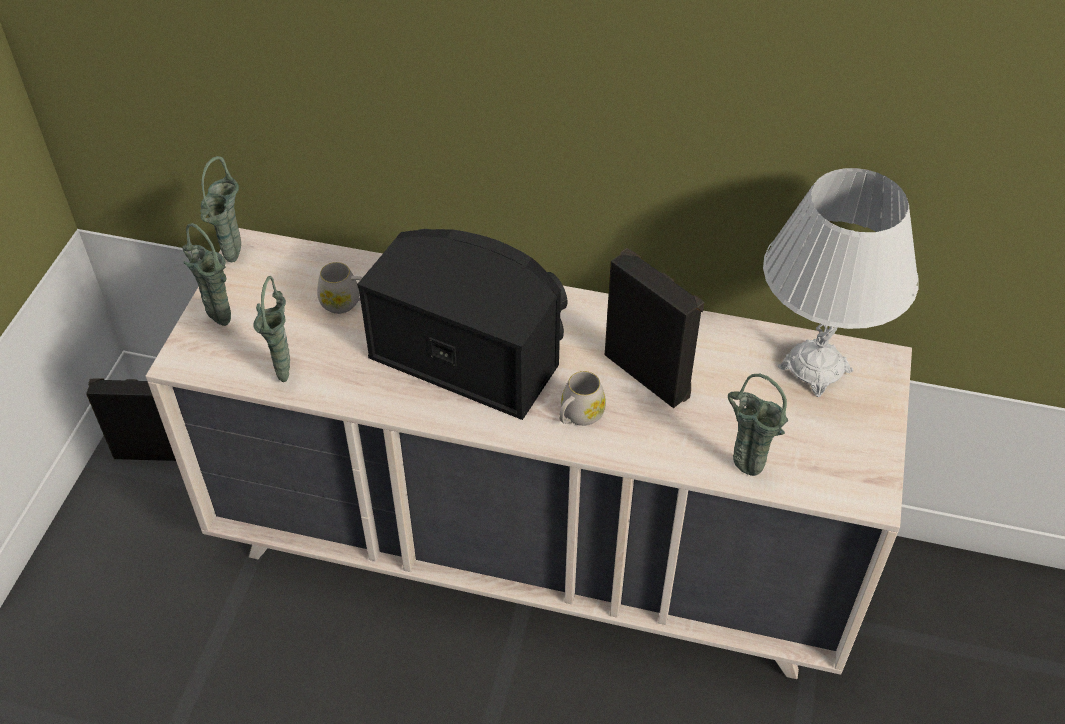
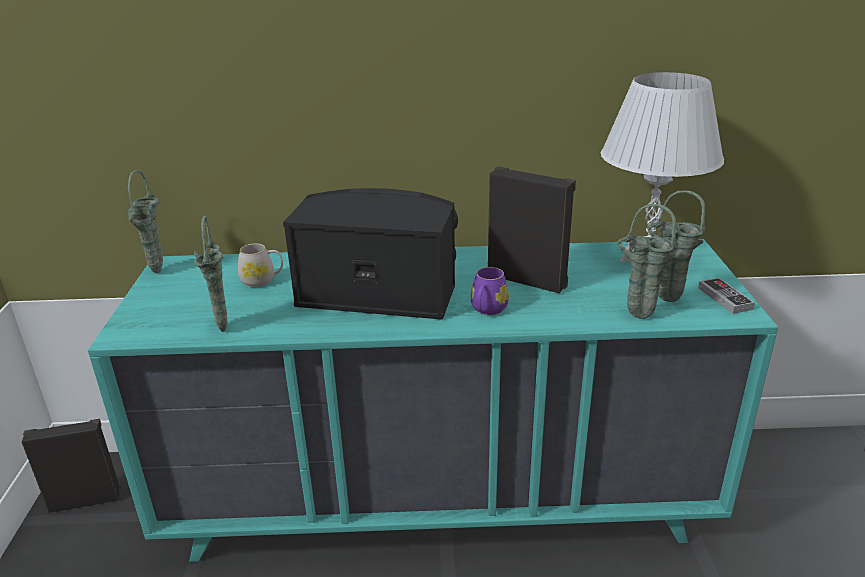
camera: 15 degrees left, 20 degrees down
beige dresser [146,228,912,679] -> turquoise dresser [88,239,778,562]
green vase [182,223,231,326] -> green vase moved to [647,190,705,302]
white mug [559,371,606,426] -> purple mug [471,267,509,315]
none -> game controller [698,278,755,314]

